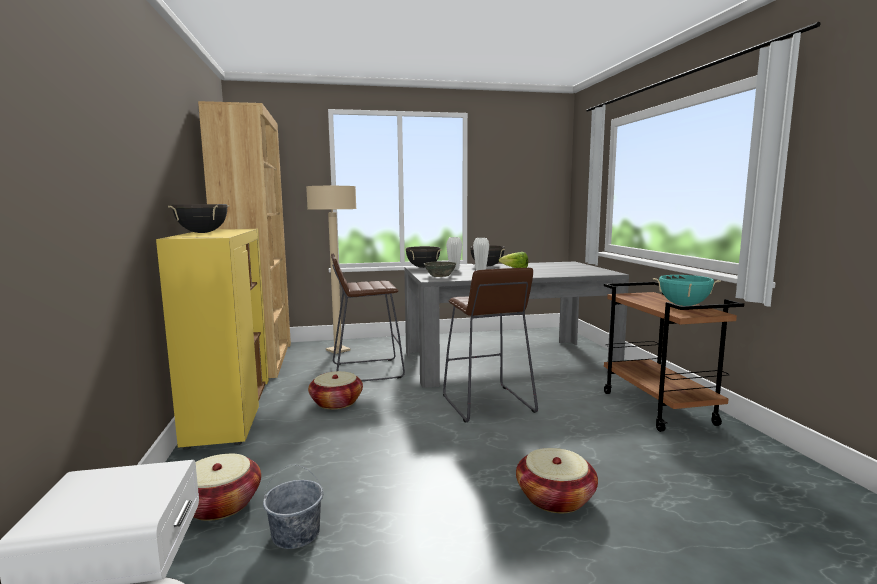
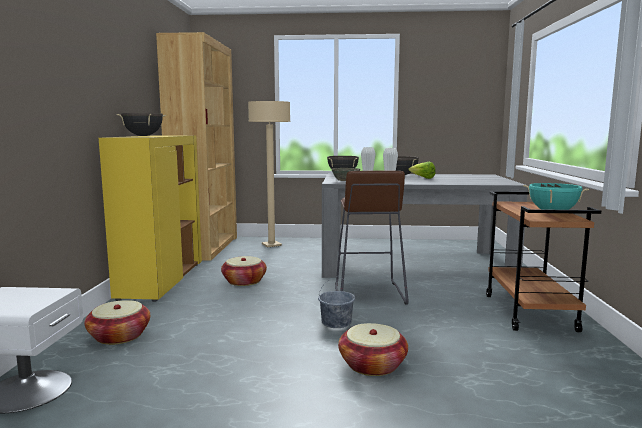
camera: 15 degrees right, 0 degrees up
grey bucket [263,464,323,549] -> grey bucket moved to [318,277,355,328]
brown stool [331,254,405,381] -> none

